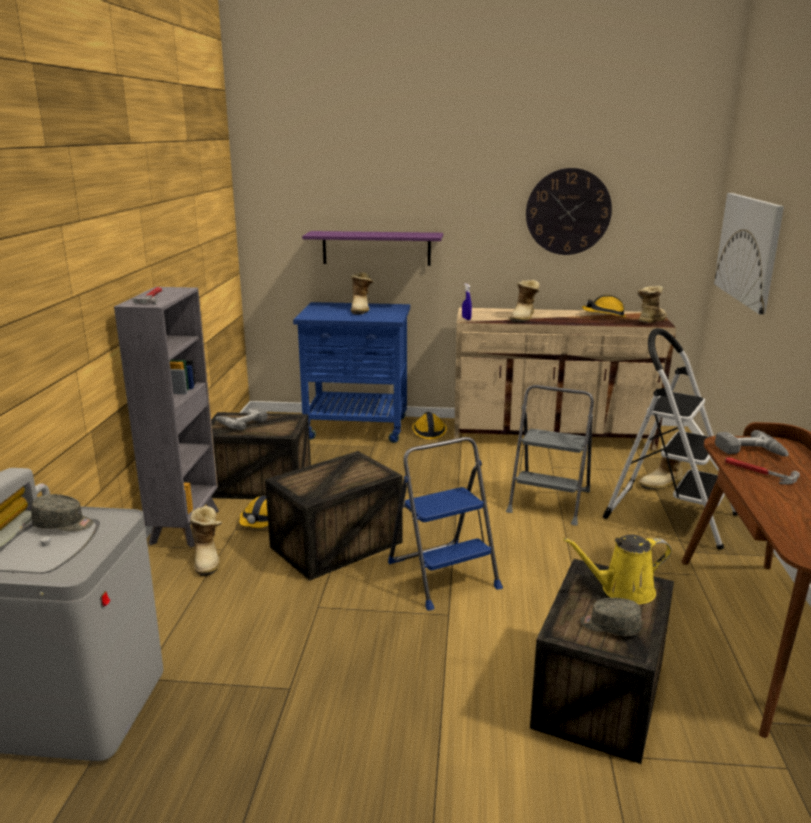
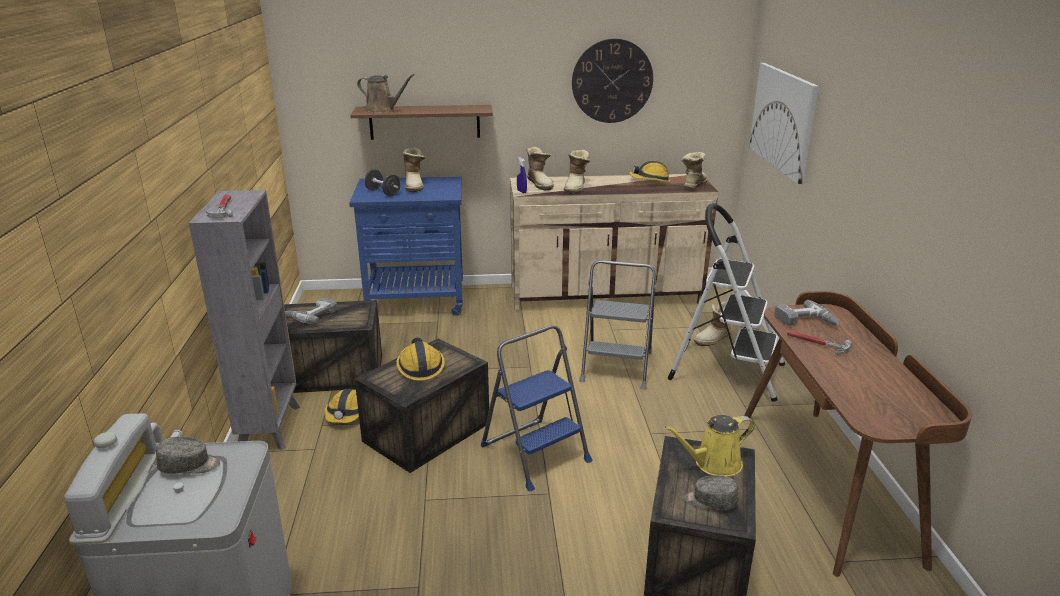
camera: 10 degrees left, 5 degrees up
boot [190,506,222,576] -> boot moved to [526,147,554,191]
purple shelf [302,231,443,266] -> brown shelf [350,105,493,140]
hard hat [412,412,447,439] -> hard hat moved to [396,338,445,381]
none -> brown watering can [357,74,415,113]
none -> black dumbbell [364,169,401,196]

